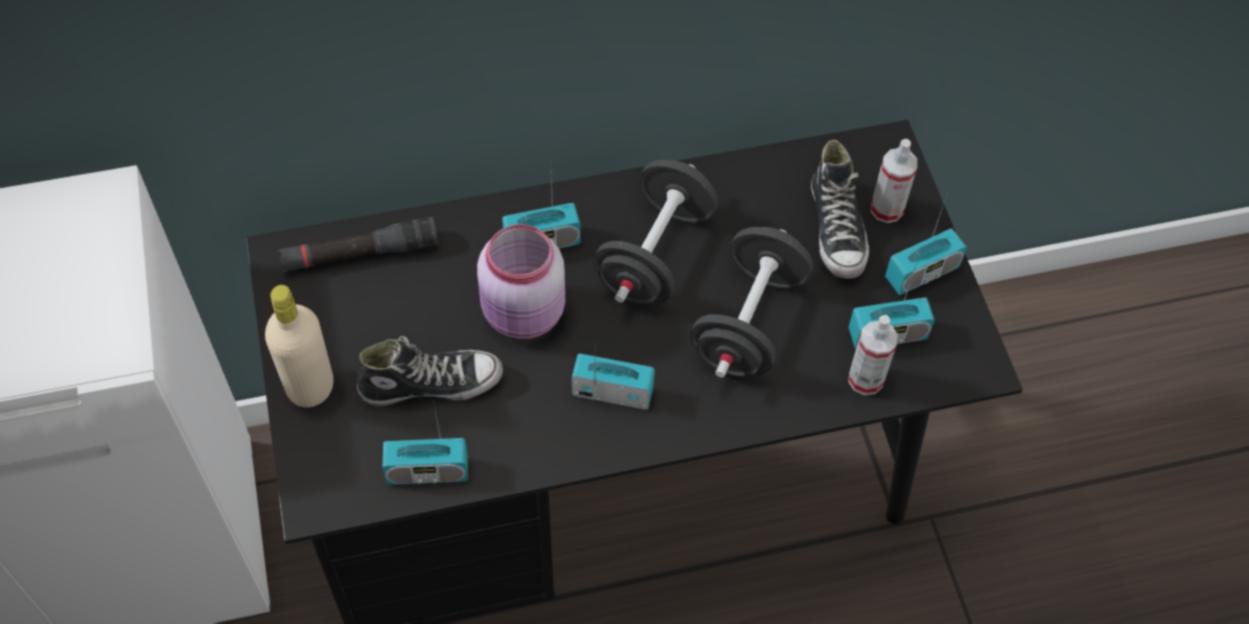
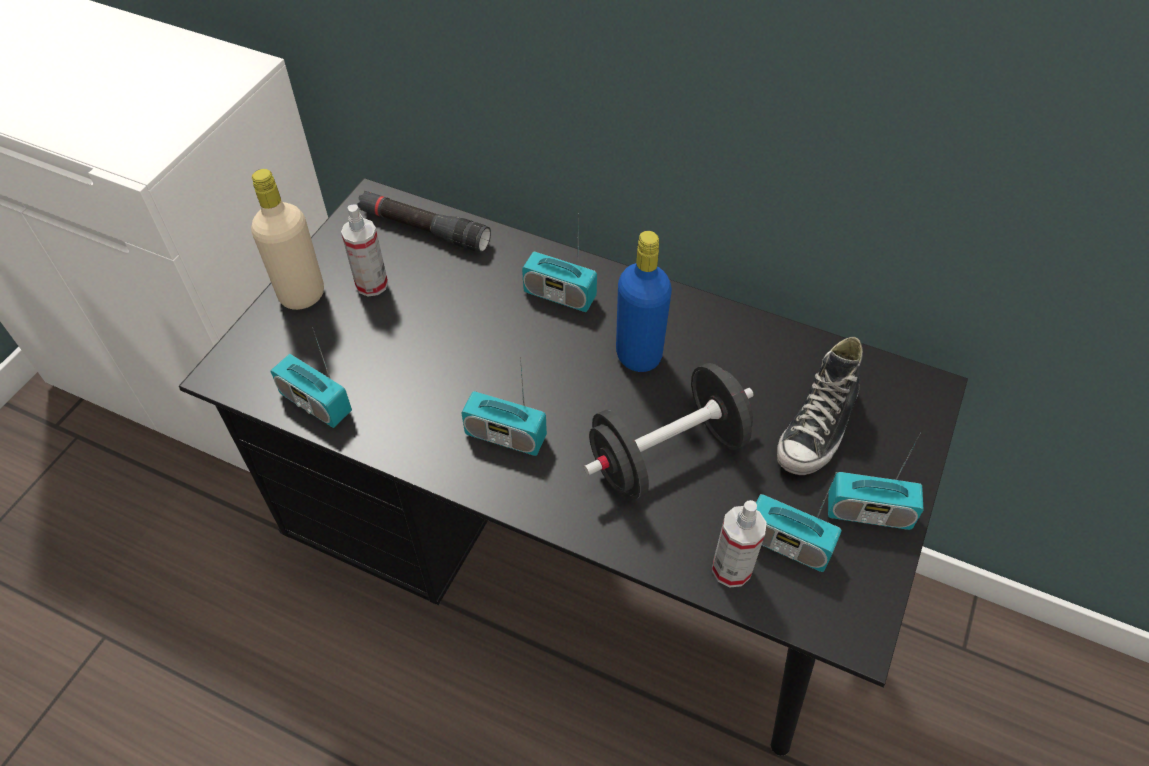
camera: 40 degrees right, 5 degrees down
shoe [357,336,503,406] -> none
pink jar [477,224,565,339] -> none
radio [572,354,655,410] -> radio turned 150 degrees clockwise [461,356,547,456]
black dumbbell [593,160,718,304] -> blue bottle [616,231,672,372]
spray bottle [871,139,917,223] -> spray bottle moved to [341,204,388,296]

